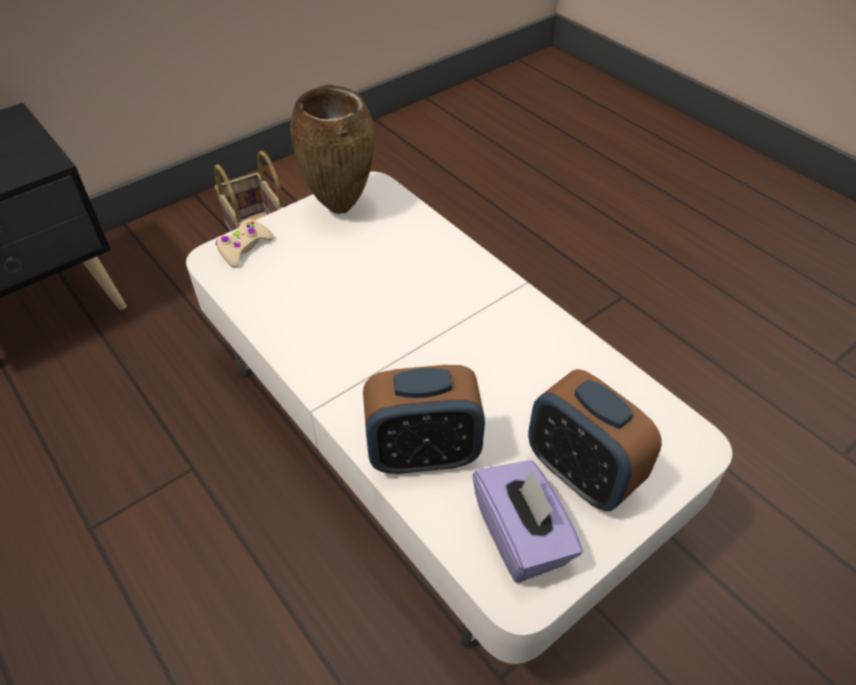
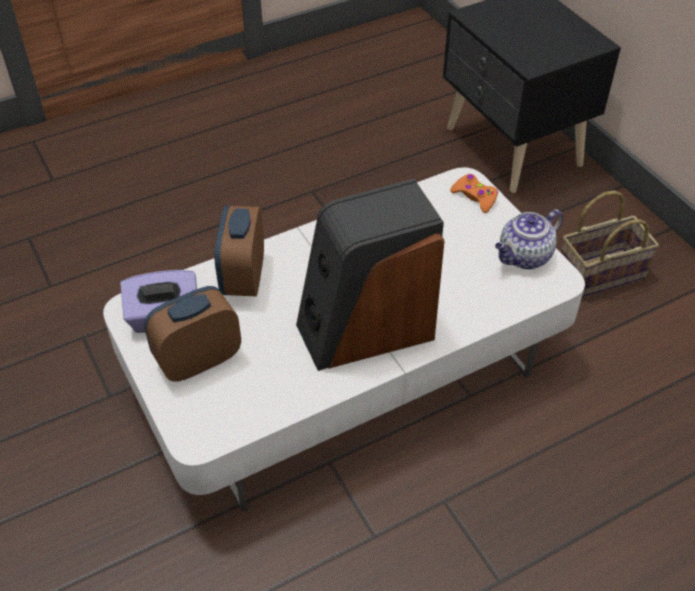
camera: 100 degrees right, 0 degrees up
beige game controller [216,219,274,268] -> orange game controller [450,174,498,213]
brown vase [290,84,375,214] -> teapot [495,209,563,269]
none -> speaker [296,179,444,371]

